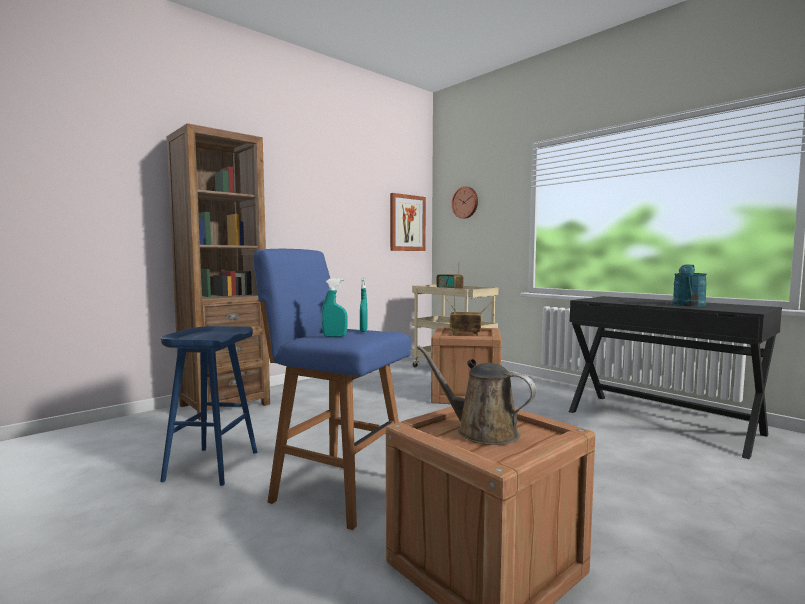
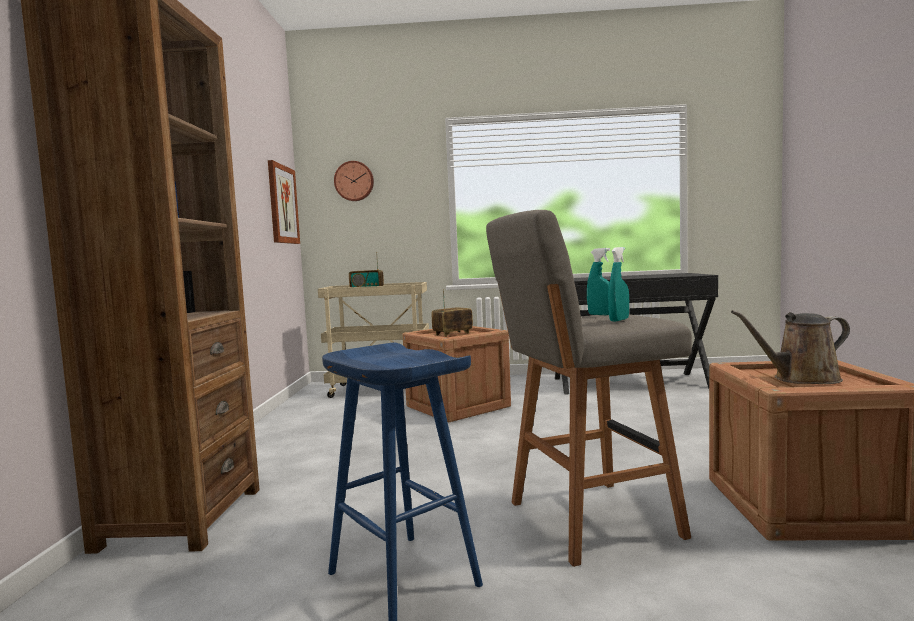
camera: 45 degrees left, 0 degrees up
blue stool [253,249,411,530] -> grey stool [486,210,692,567]
turquoise watering can [673,264,707,307] -> none

